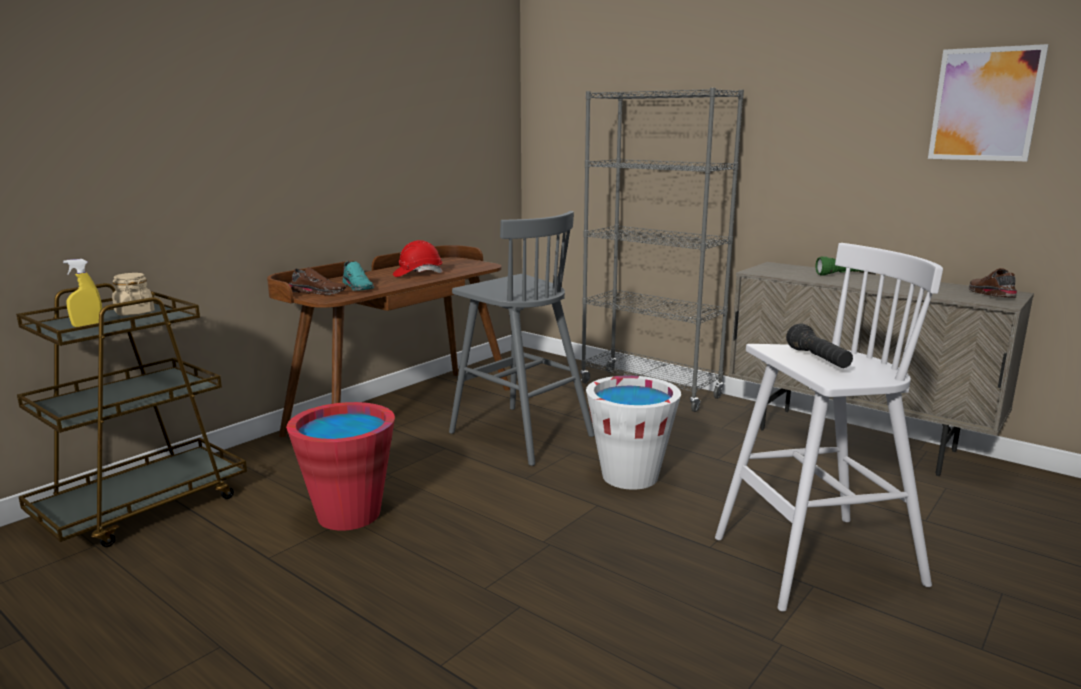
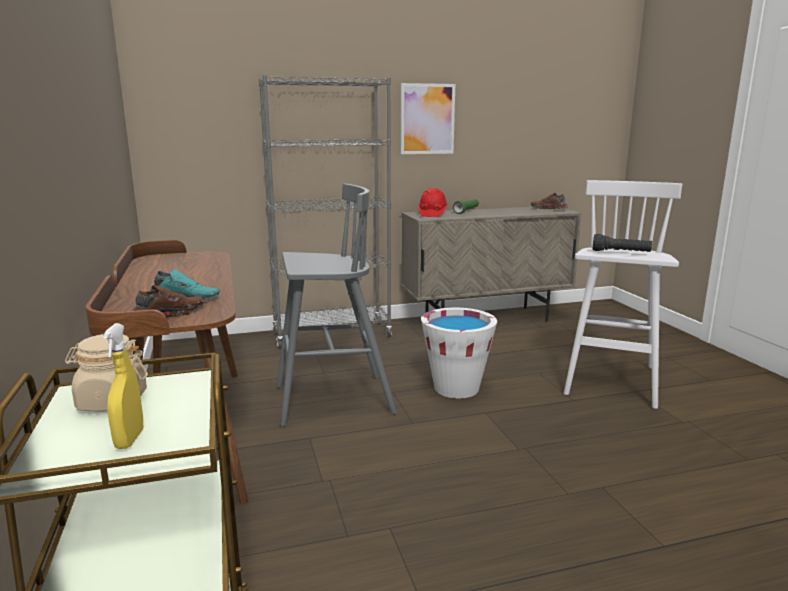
camera: 55 degrees left, 0 degrees up
red bucket [286,402,395,531] -> none
red hard hat [393,240,443,277] -> red hard hat moved to [418,188,448,217]
picture [928,44,1049,161] -> picture moved to [401,83,455,154]

